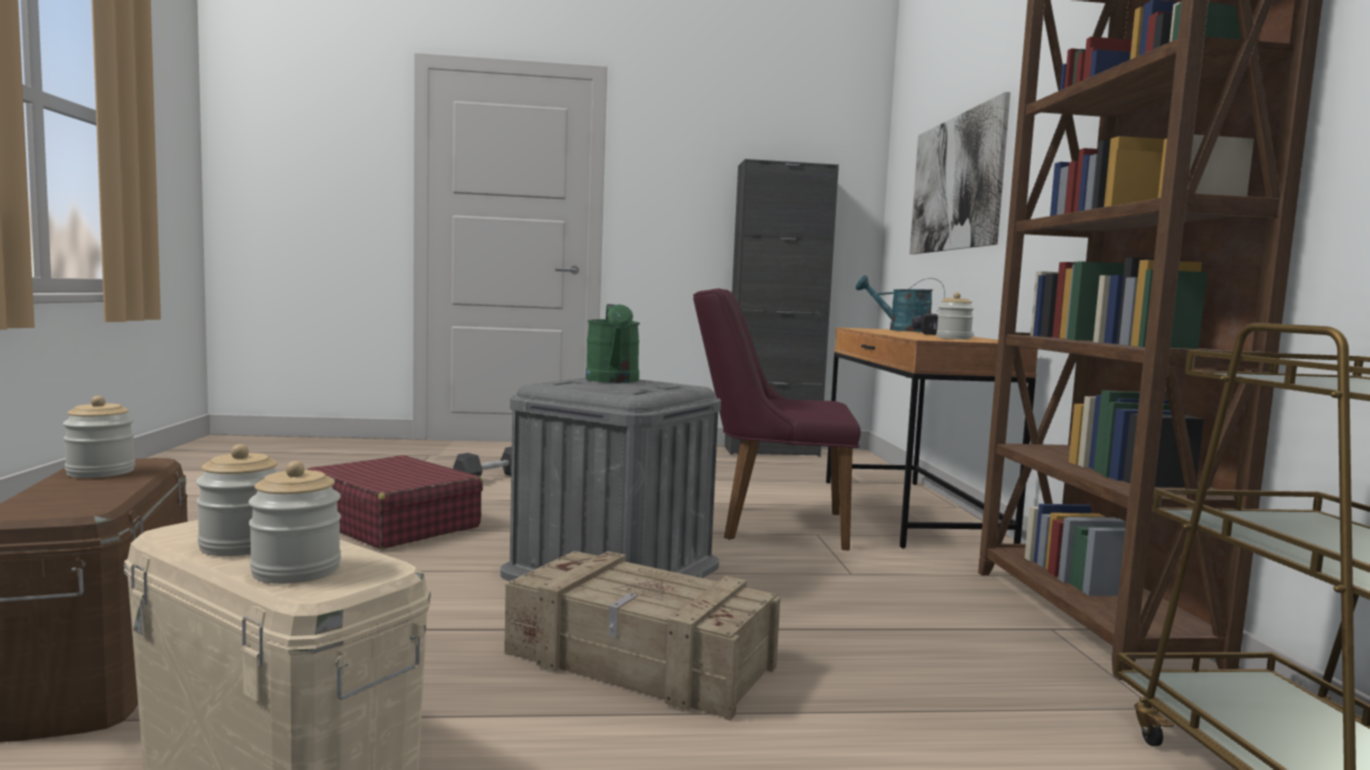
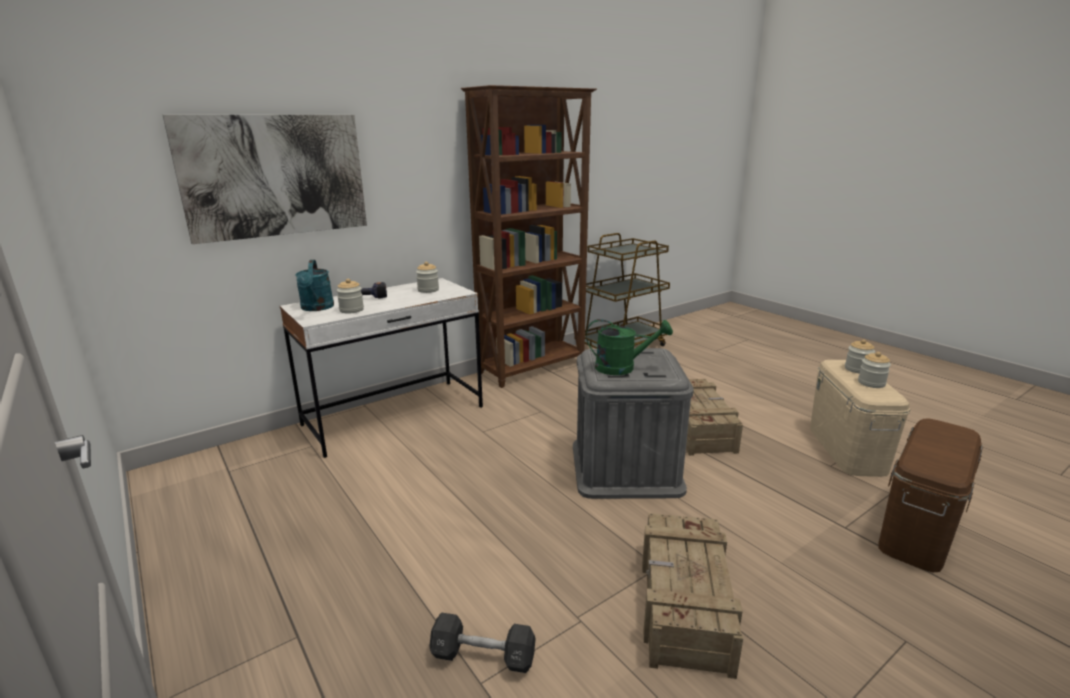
camera: 120 degrees left, 15 degrees up
jar [63,396,135,478] -> jar moved to [336,279,364,313]
red suitcase [307,455,483,549] -> crate [642,513,743,679]
green watering can [586,304,640,383] -> green watering can turned 45 degrees clockwise [586,319,673,375]
purple chair [693,289,861,551] -> none
black cabinet [725,159,839,457] -> none
brown desk [826,327,1038,548] -> white desk [280,278,483,458]

